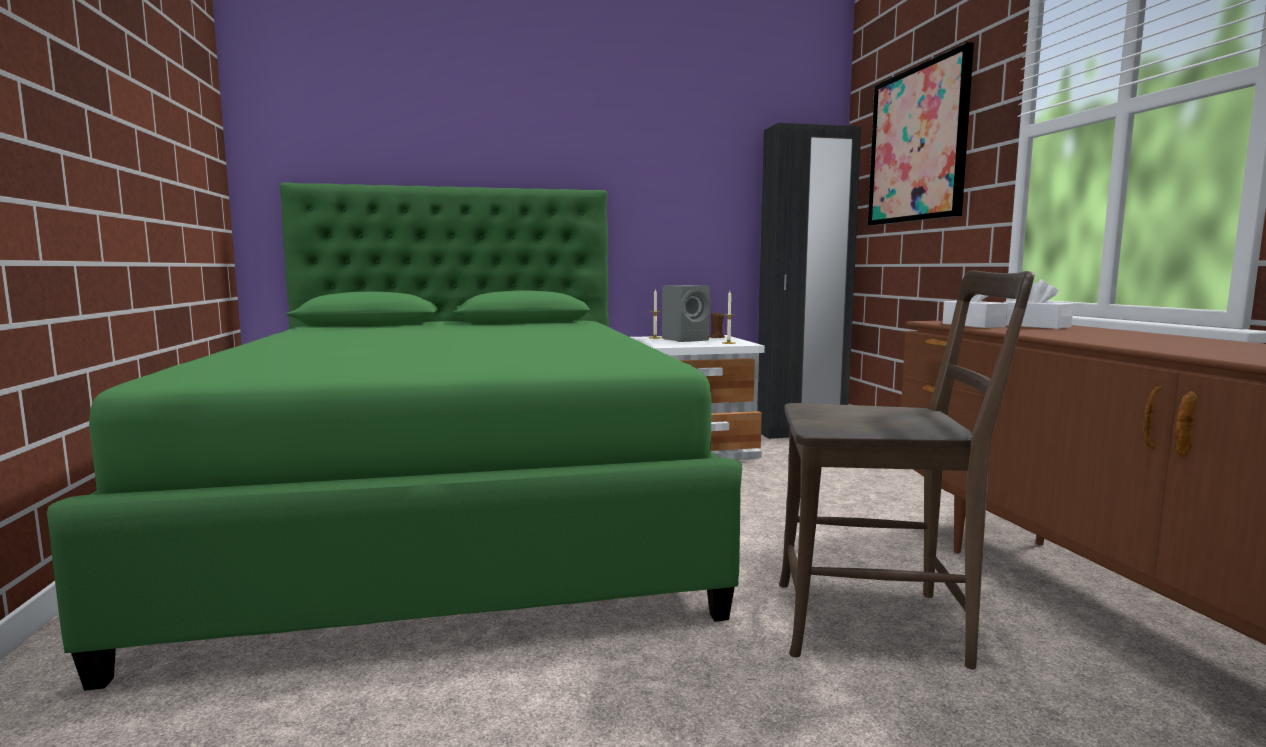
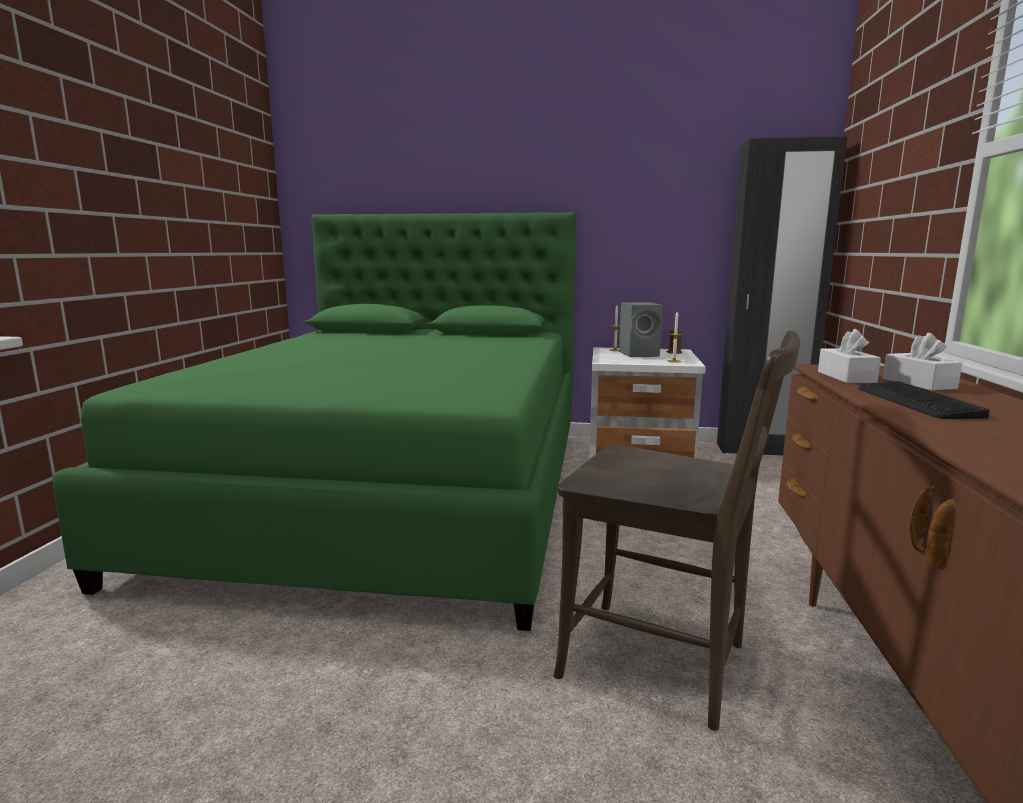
camera: 20 degrees right, 5 degrees up
picture [867,42,974,226] -> none
none -> keyboard [859,381,990,419]

